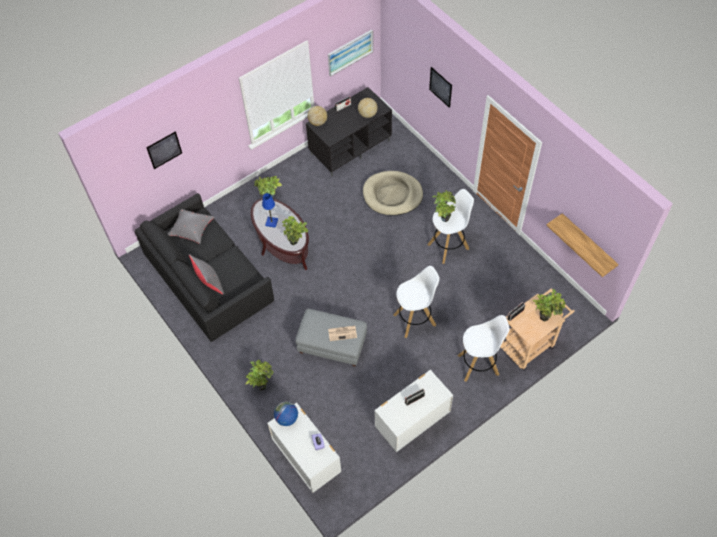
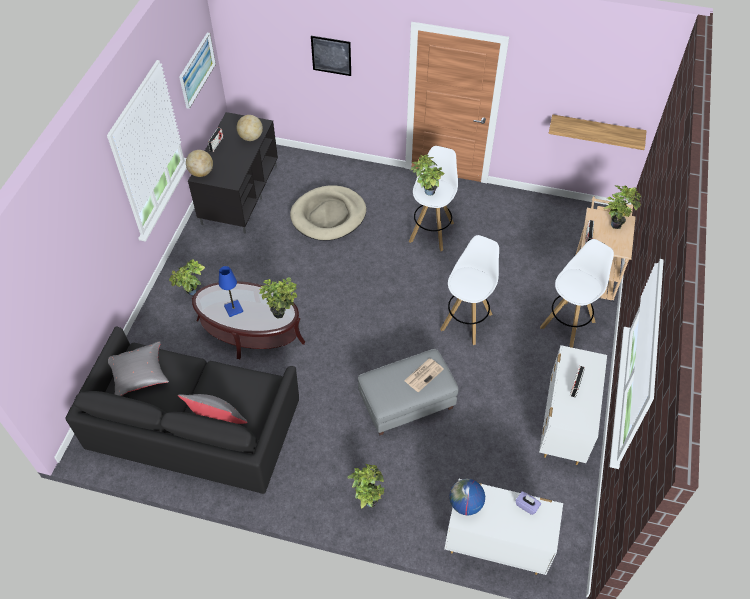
camera: 40 degrees left, 5 degrees down
picture [146,131,182,169] -> none

